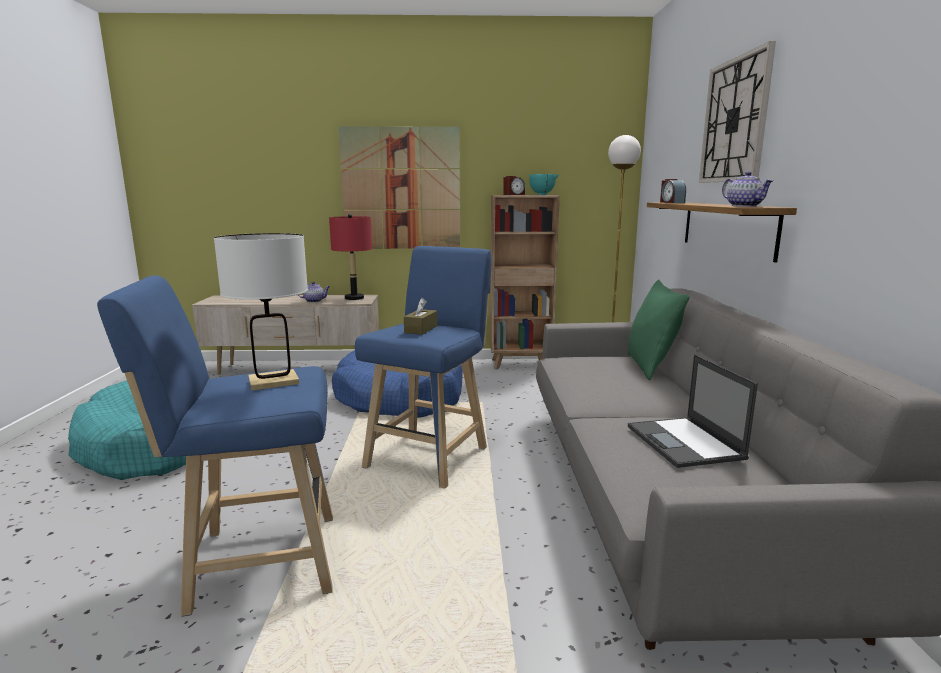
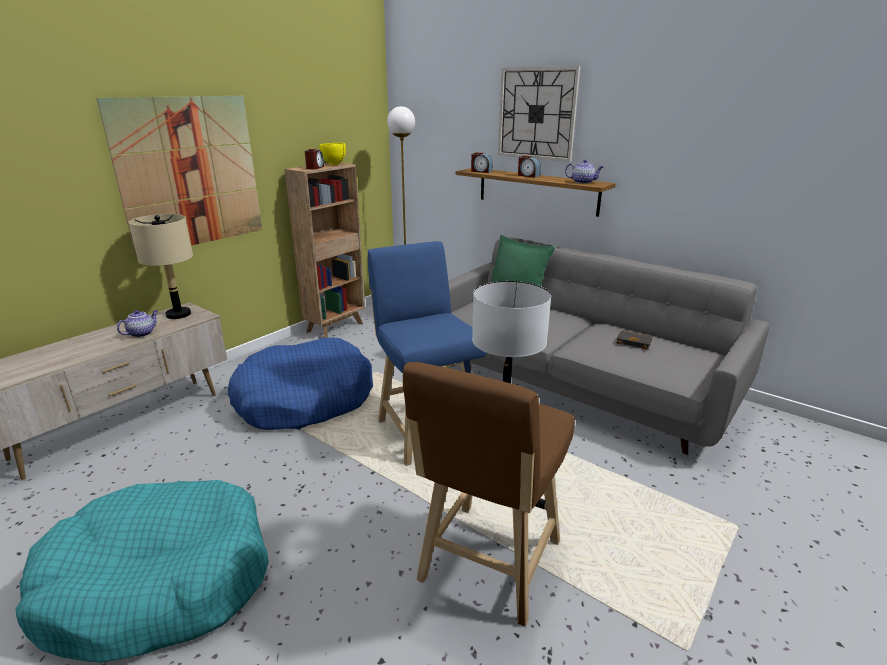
camera: 50 degrees left, 10 degrees up
blue stool [97,276,333,617] -> brown stool [403,362,575,627]
red table lamp [329,214,372,300] -> beige table lamp [129,214,193,319]
brown tissue box [404,298,437,335] -> none
turquoise bowl [529,174,559,195] -> yellow bowl [320,143,346,165]
laptop [628,354,758,468] -> black book [616,330,652,350]
none -> alarm clock [518,156,541,178]

